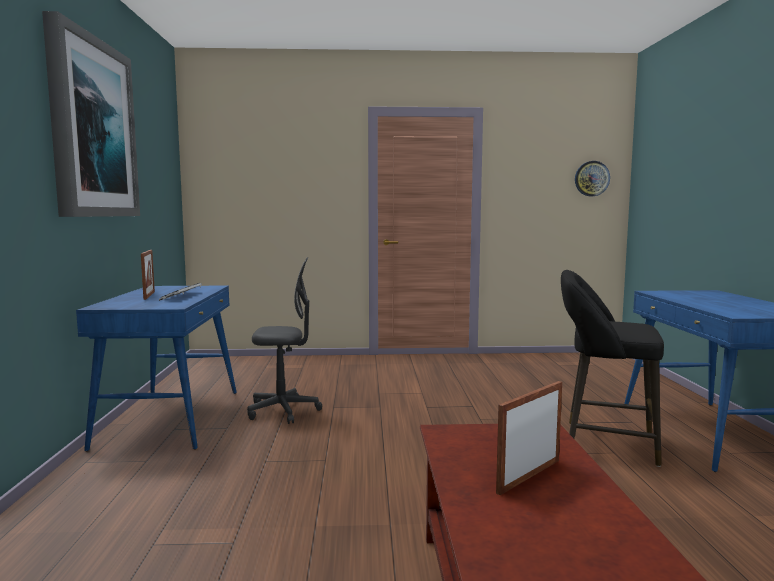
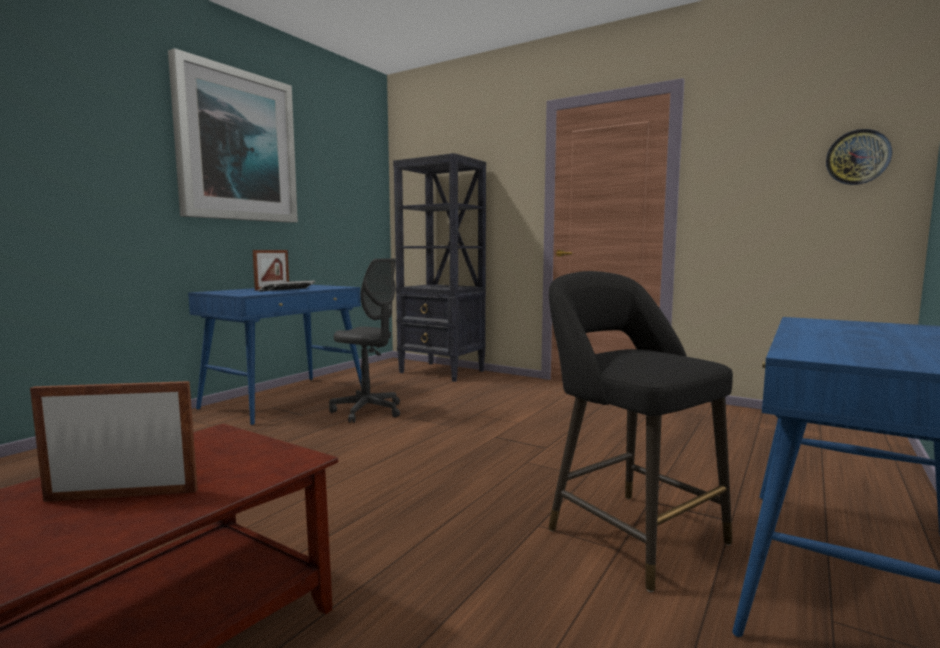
camera: 35 degrees right, 0 degrees up
none -> black bookcase [393,153,486,382]

